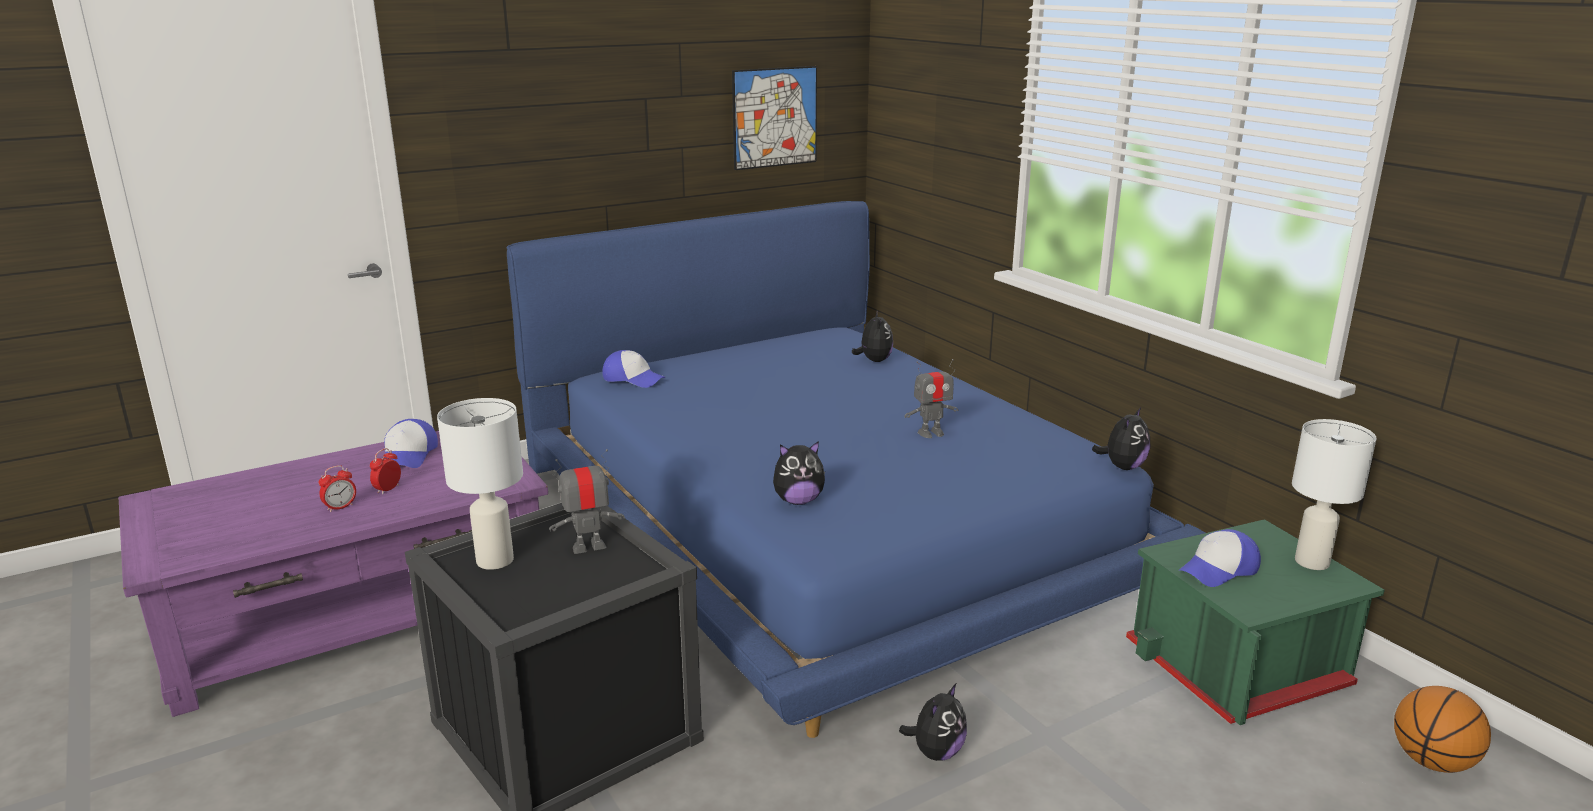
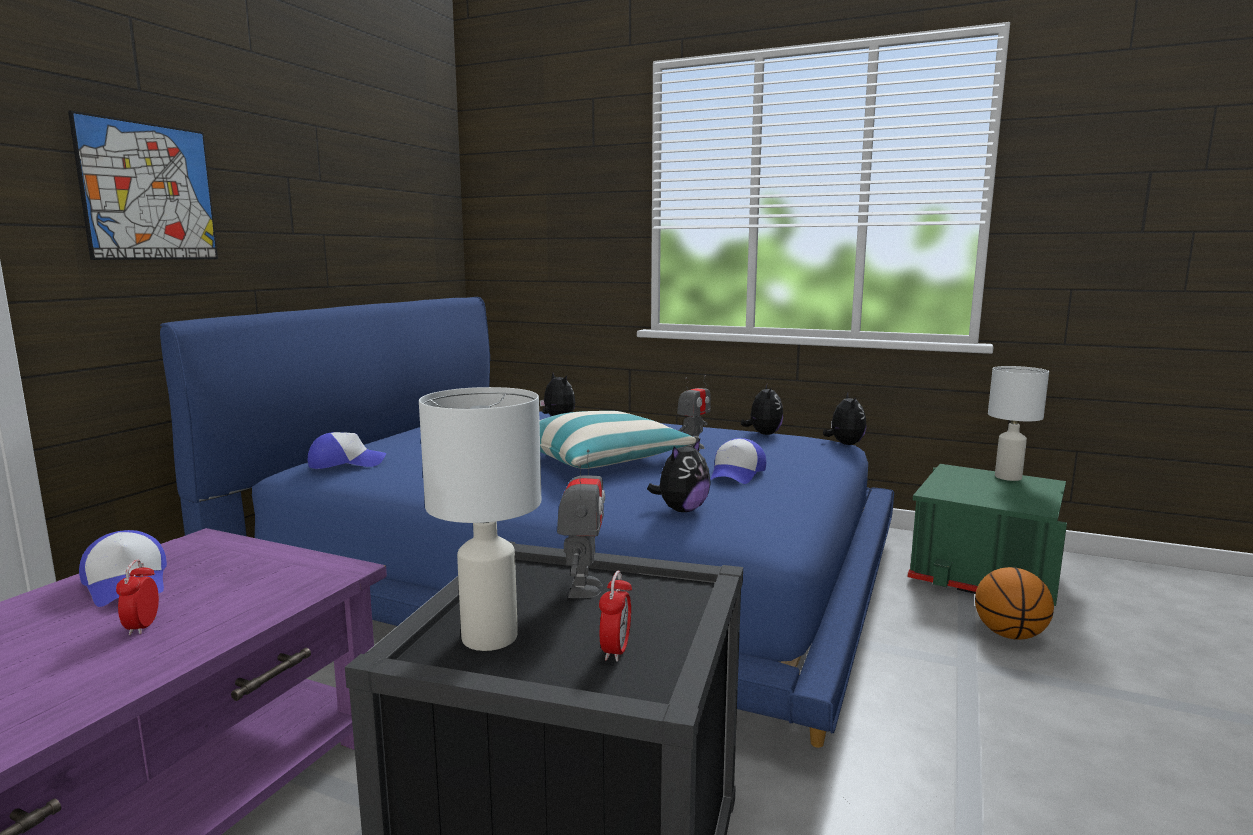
camera: 35 degrees left, 10 degrees down
alarm clock [318,465,356,512] -> alarm clock moved to [599,571,632,662]
toy robot [549,449,625,554] -> toy robot turned 150 degrees clockwise [557,450,605,598]
picture [732,66,817,170] -> picture moved to [68,110,218,260]
plush toy [899,684,967,761] -> plush toy moved to [741,384,783,435]
cap [1179,529,1261,587] -> cap moved to [710,438,766,484]
basketball [1394,686,1491,773] -> basketball moved to [975,567,1054,640]
none -> pillow [539,411,696,469]

